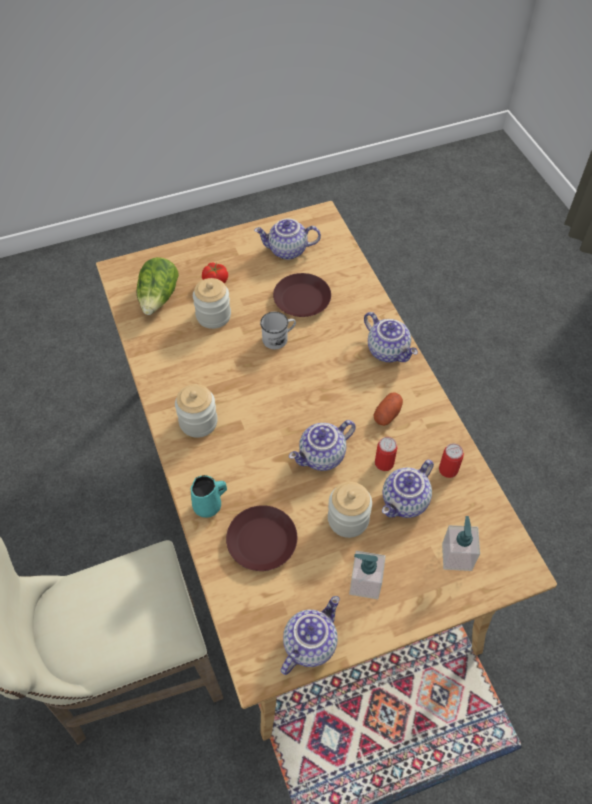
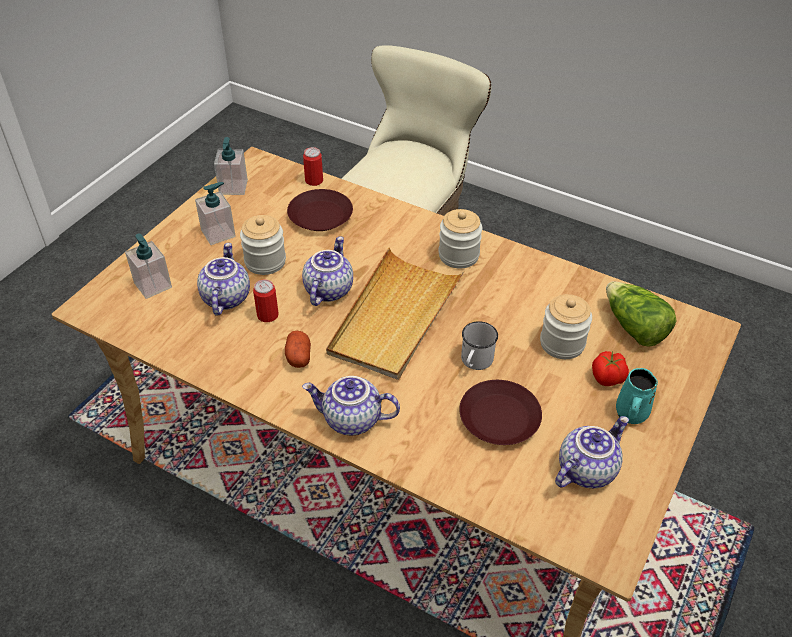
camera: 140 degrees right, 10 degrees down
turquoise mug [190,475,227,518] -> turquoise mug moved to [616,368,658,424]
teapot [281,596,340,675] -> soap dispenser [214,137,248,195]
can [439,443,464,478] -> can moved to [303,147,323,186]
none -> beige tray [326,248,465,380]

